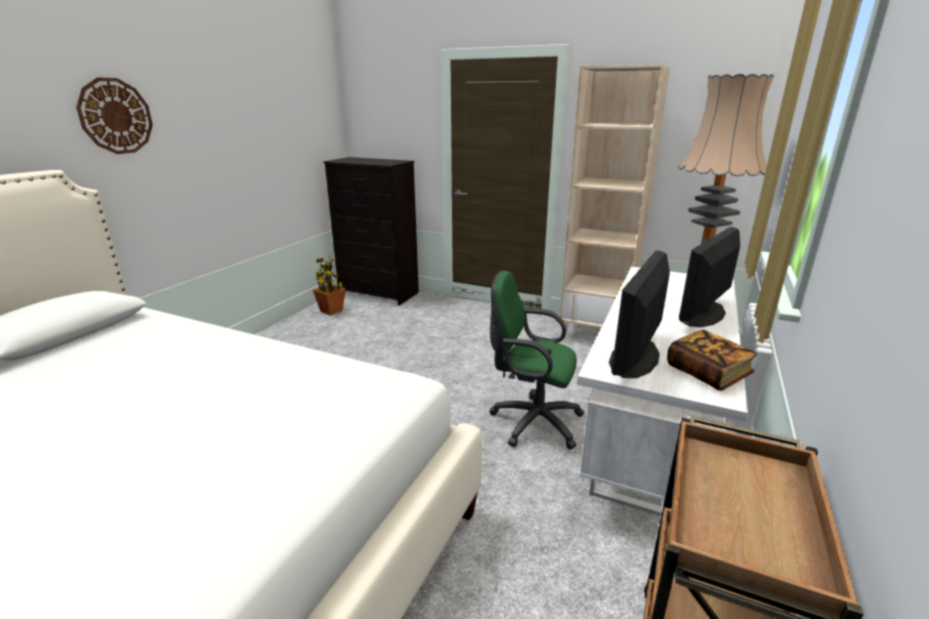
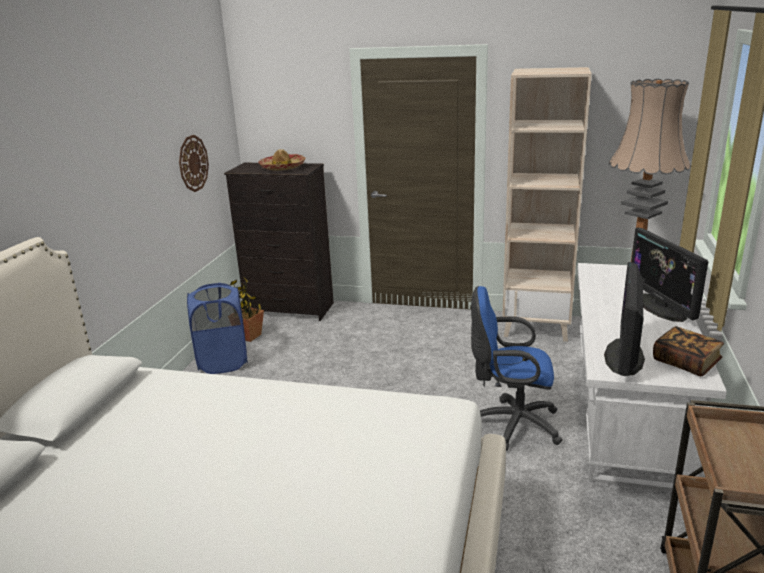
camera: 10 degrees left, 0 degrees up
wall clock [76,77,153,154] -> wall clock moved to [179,135,209,192]
green office chair [489,271,584,449] -> blue office chair [471,286,563,451]
monitor [679,227,740,327] -> monitor turned 45 degrees counterclockwise [631,228,708,322]
none -> blue laundry basket [187,283,248,374]
none -> hat [258,149,306,170]

